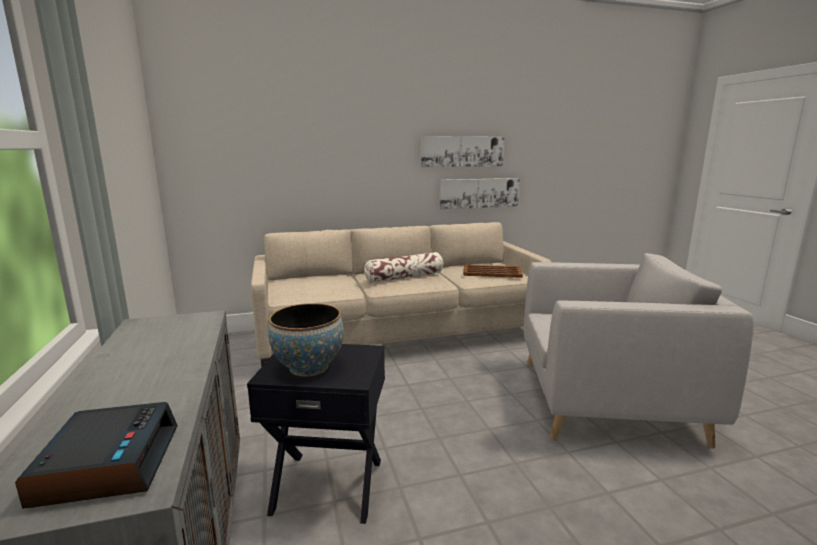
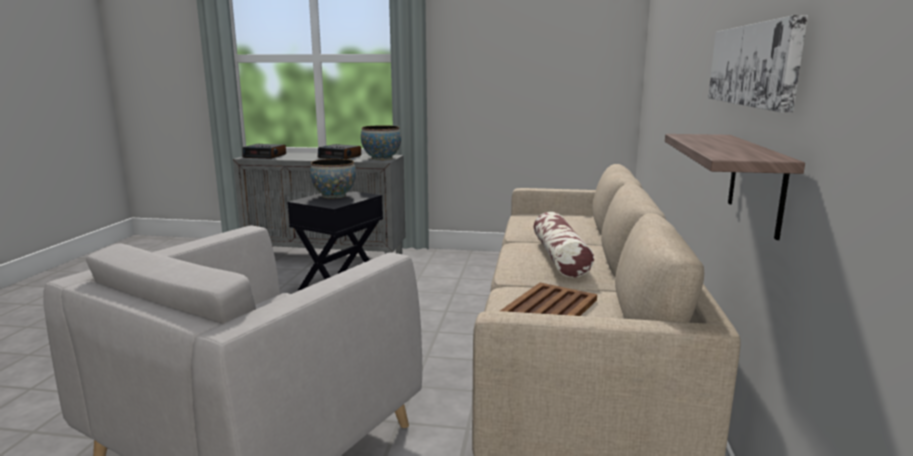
camera: 115 degrees right, 0 degrees up
picture [439,178,520,209] -> shelf [665,134,805,240]
none -> alarm clock [318,144,361,159]
none -> bowl [361,125,401,160]

